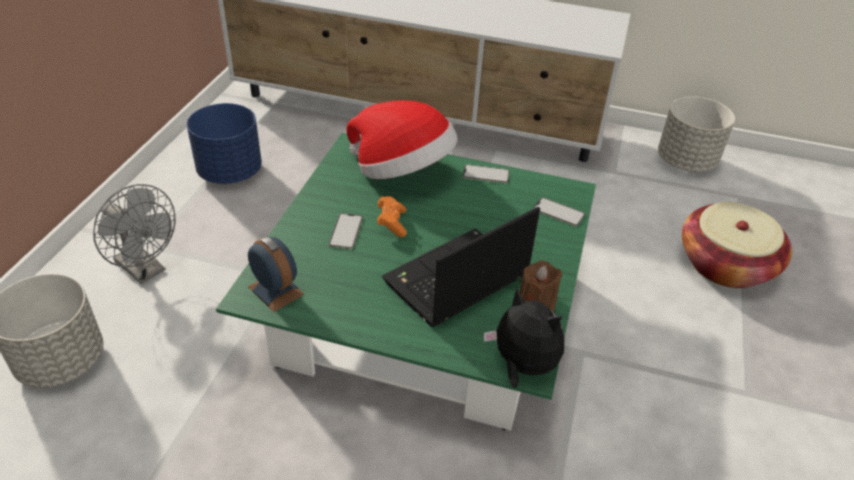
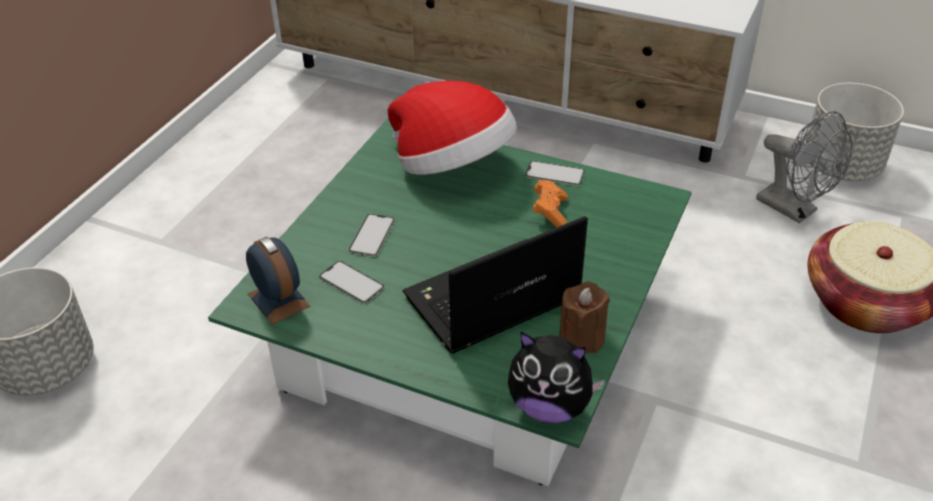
camera: 10 degrees right, 0 degrees up
grey fan [93,184,176,284] -> grey fan moved to [756,111,852,223]
blue planter [187,103,262,184] -> none
orange game controller [377,196,407,237] -> orange game controller moved to [533,180,568,227]
plush toy [484,288,564,388] -> plush toy turned 150 degrees clockwise [508,331,605,424]
phone [533,197,585,226] -> phone moved to [319,261,384,304]

